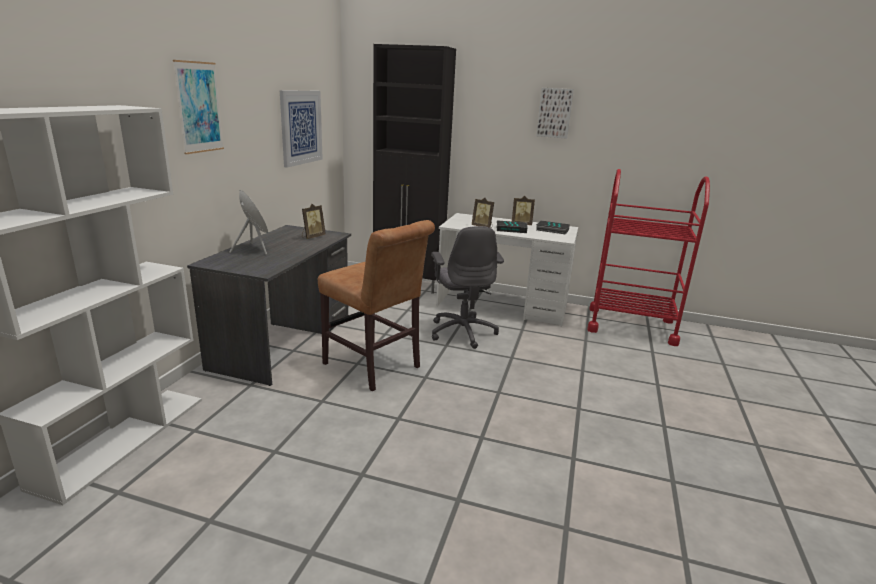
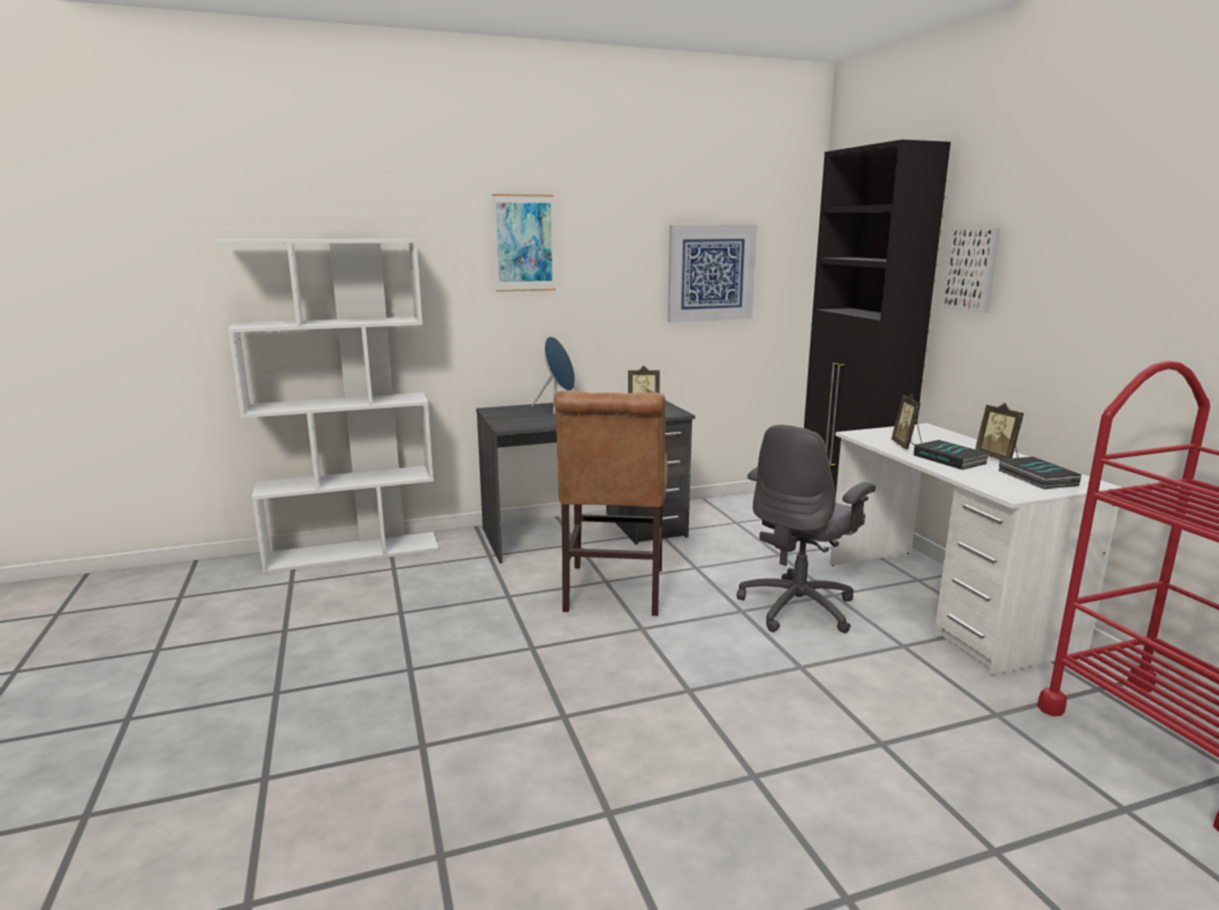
camera: 55 degrees right, 5 degrees down
picture [536,88,574,139] -> picture moved to [943,227,1000,312]

